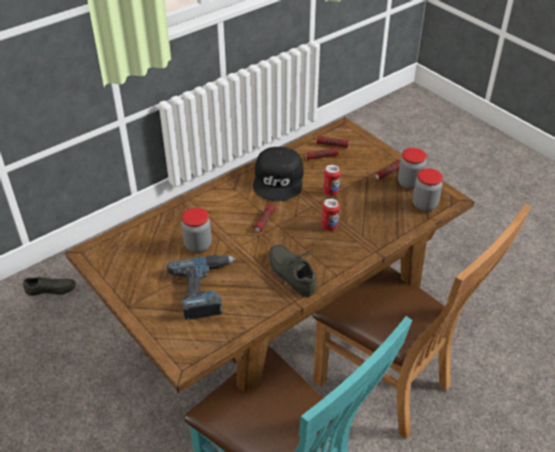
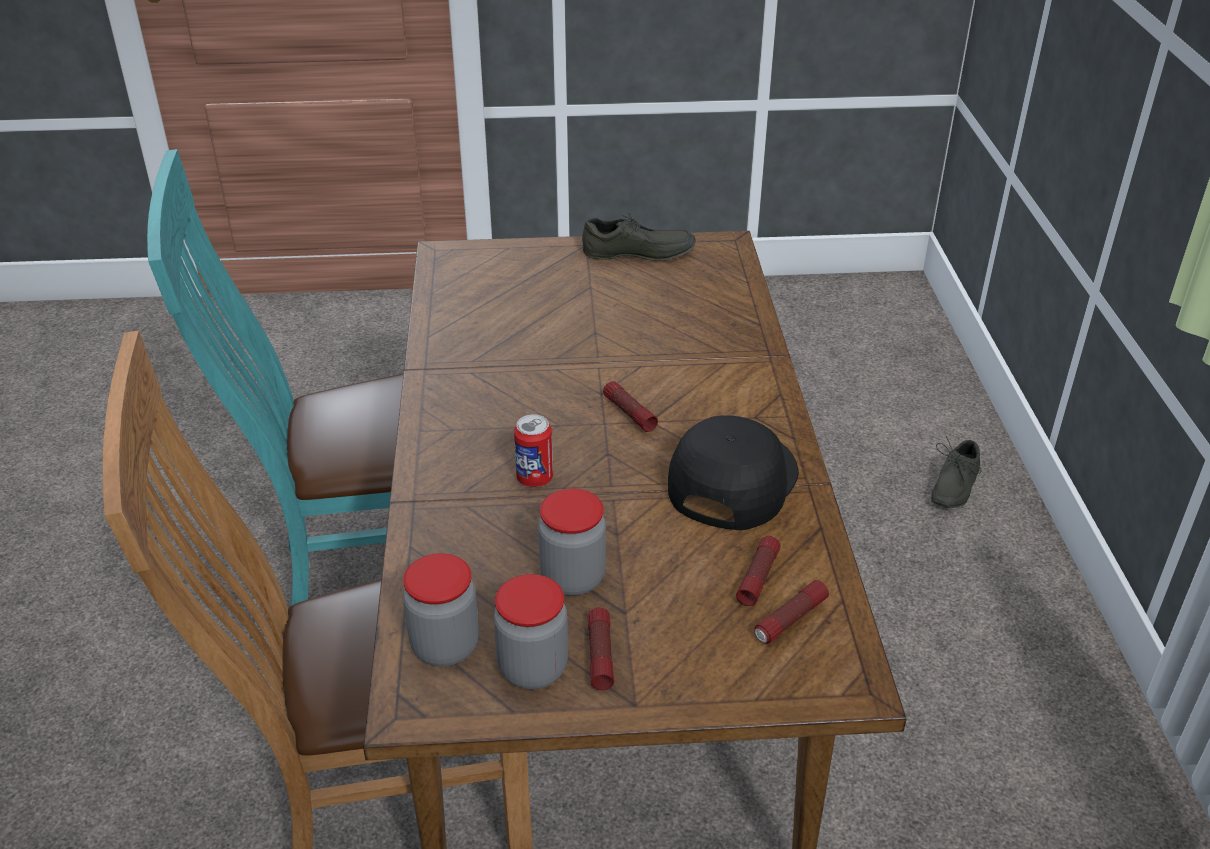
camera: 125 degrees right, 5 degrees down
power drill [167,255,236,319] -> none
jar [182,208,212,253] -> jar moved to [538,489,606,595]
black cap [253,147,304,201] -> black cap turned 75 degrees clockwise [668,415,799,530]
grey shoe [269,245,317,297] -> grey shoe moved to [582,213,696,261]
can [323,165,340,196] -> none

